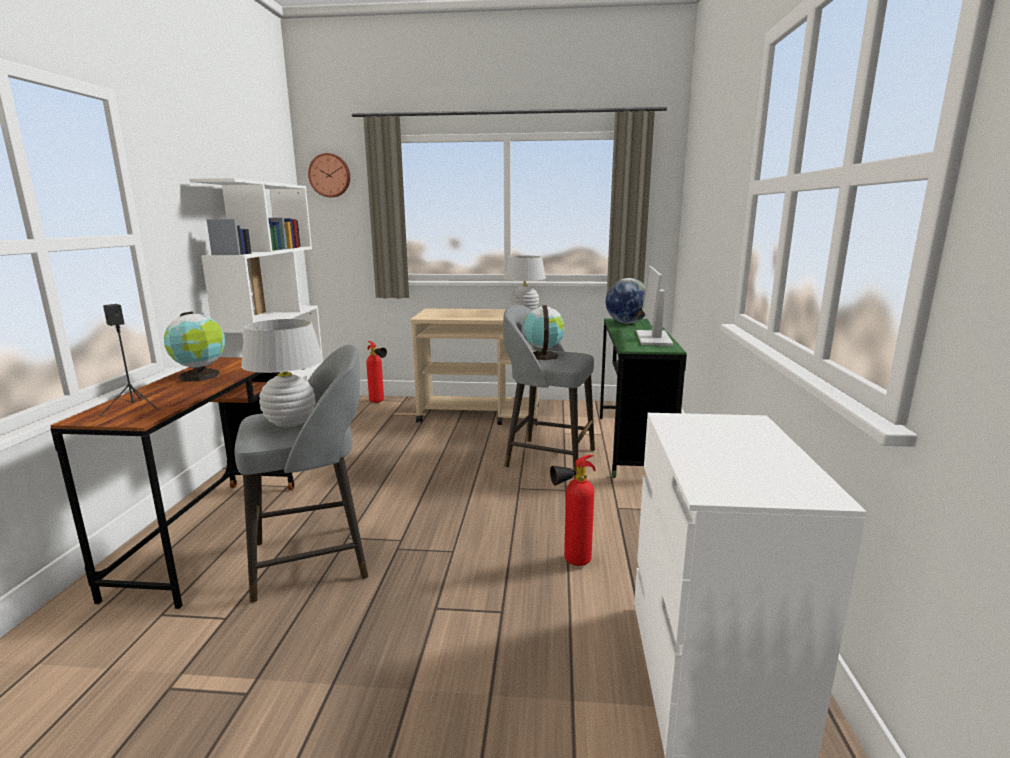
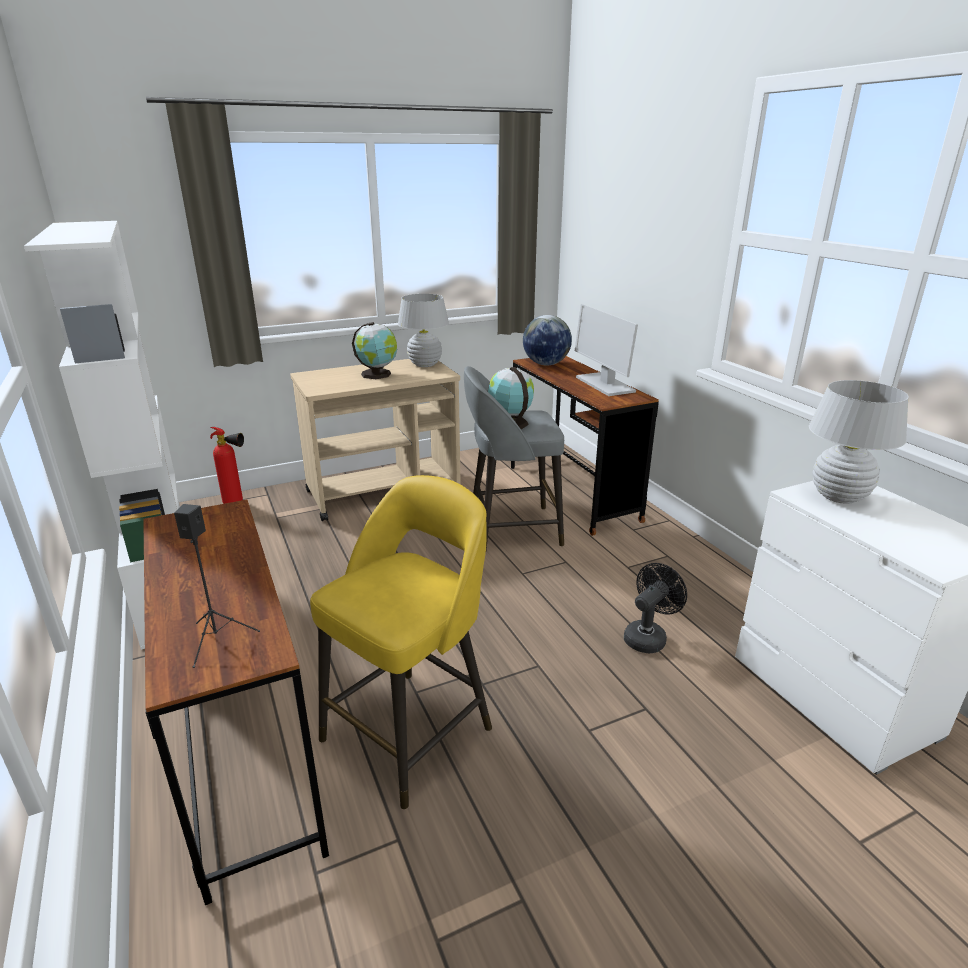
camera: 30 degrees left, 10 degrees up
globe [164,311,225,382] -> globe moved to [352,322,397,379]
grey stool [234,345,368,603] -> yellow stool [310,475,492,809]
white table lamp [241,319,323,427] -> white table lamp moved to [809,380,909,504]
wall clock [308,153,350,197] -> none
fire extinguisher [550,455,595,566] -> black fan [624,563,687,654]
green desk [600,318,687,478] -> brown desk [511,356,659,536]

